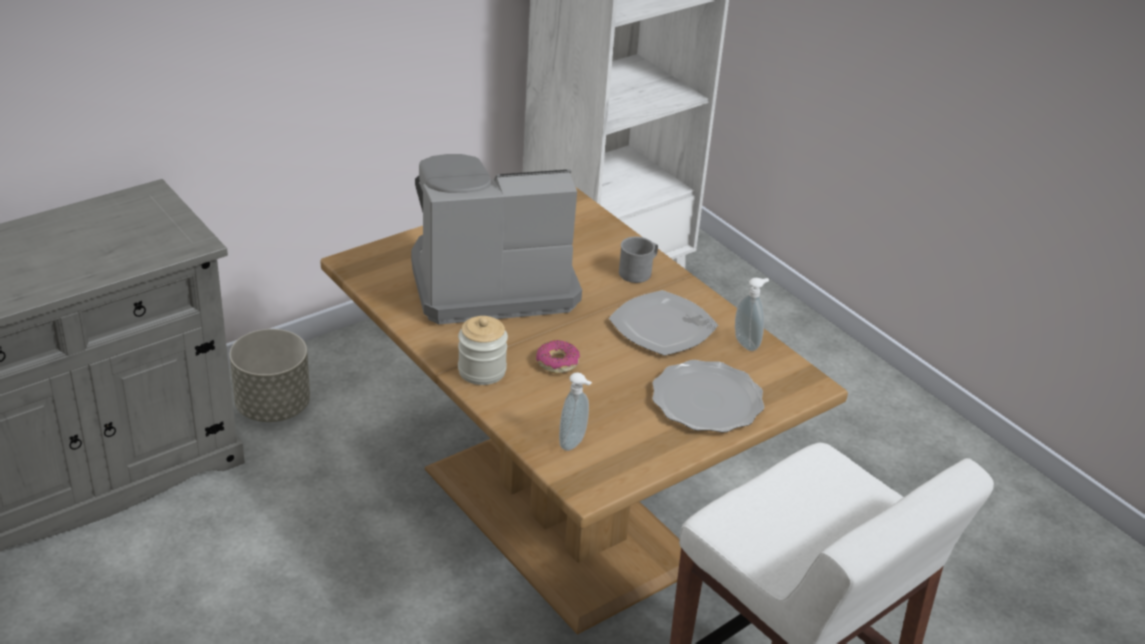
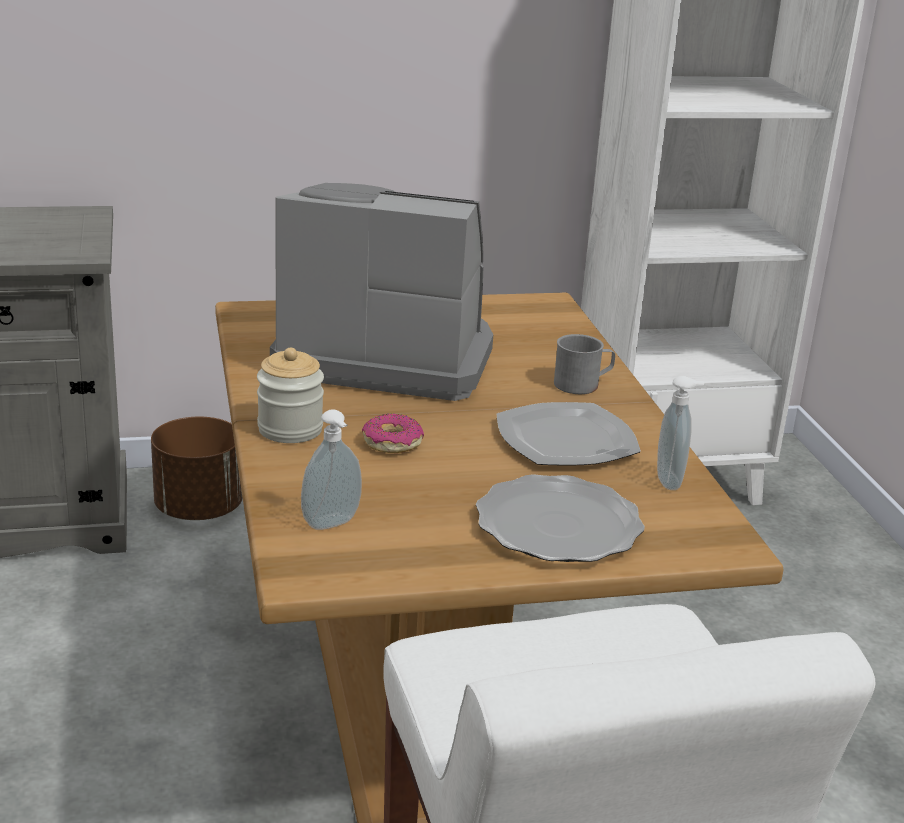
camera: 25 degrees right, 10 degrees down
grey planter [230,329,310,422] -> brown planter [151,417,242,520]

